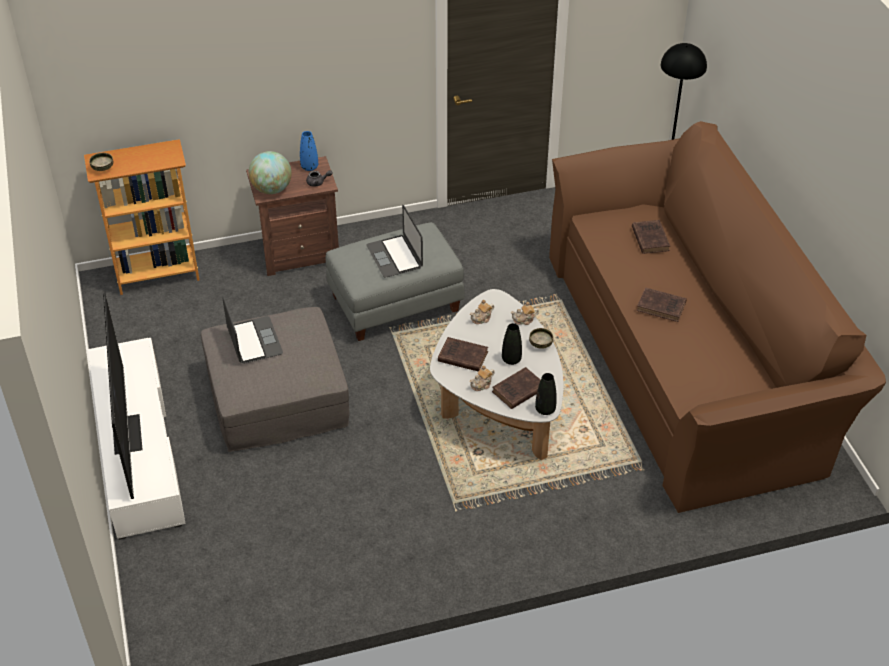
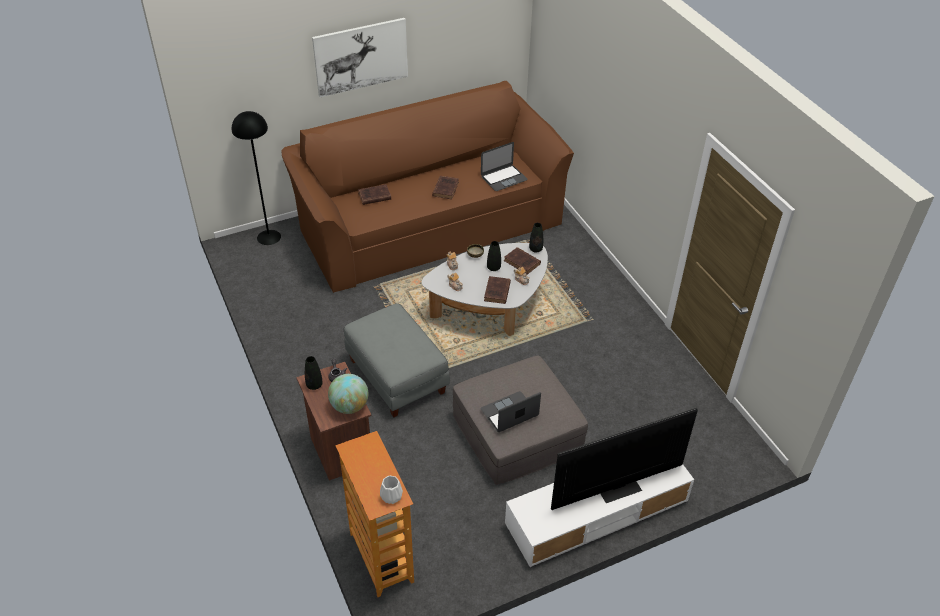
camera: 100 degrees left, 0 degrees up
bowl [89,153,113,171] -> white vase [380,476,403,504]
blue vase [300,131,318,171] -> black vase [305,356,323,390]
laptop [366,205,423,278] -> laptop moved to [481,142,528,191]
none -> picture [312,18,408,97]

